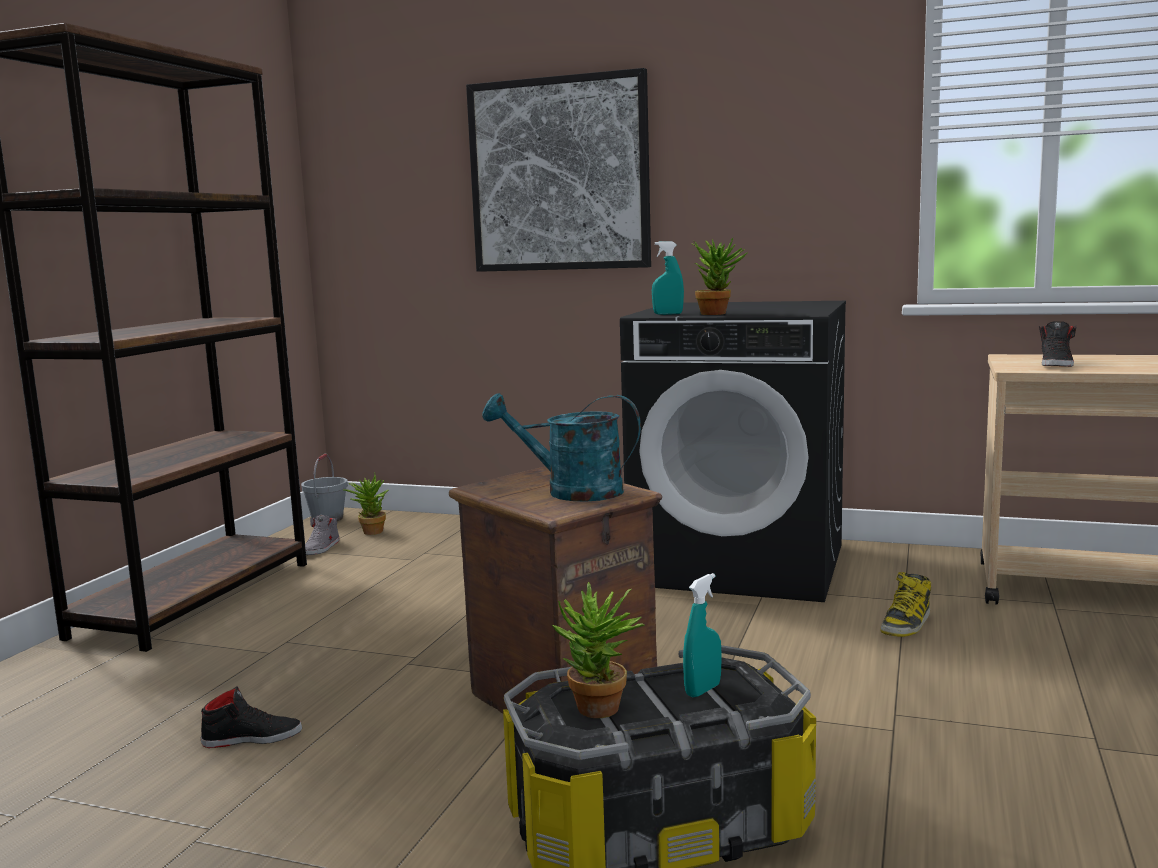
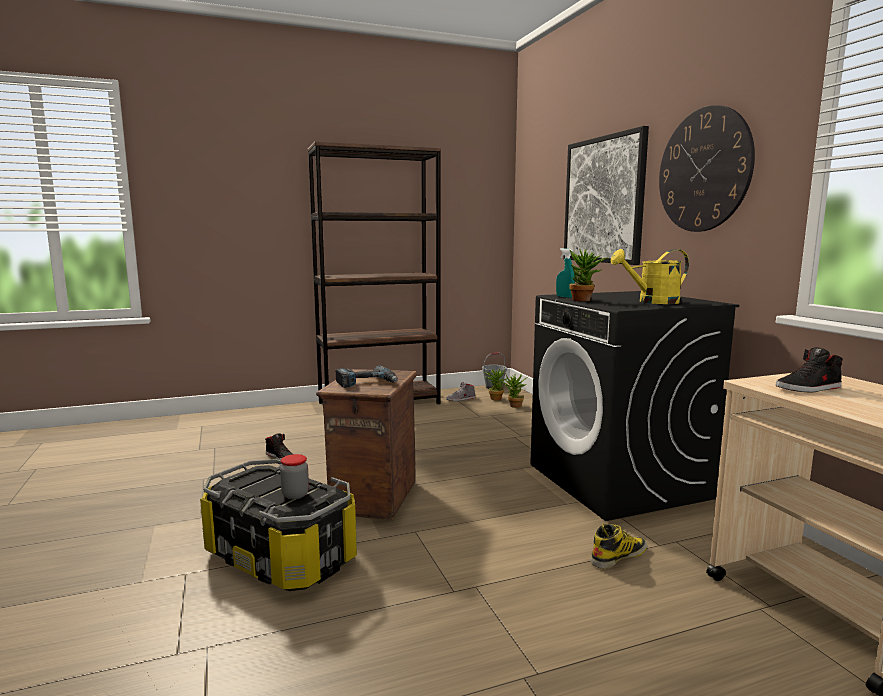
camera: 50 degrees right, 0 degrees up
turquoise watering can [482,393,641,502] -> power drill [336,365,398,388]
potted plant [552,582,645,718] -> potted plant moved to [503,373,528,408]
turquoise spray bottle [683,573,722,697] -> jar [280,454,309,499]
boot [880,572,931,637] -> boot turned 150 degrees clockwise [591,524,647,569]
none -> yellow watering can [610,249,689,304]
none -> wall clock [659,105,755,232]

